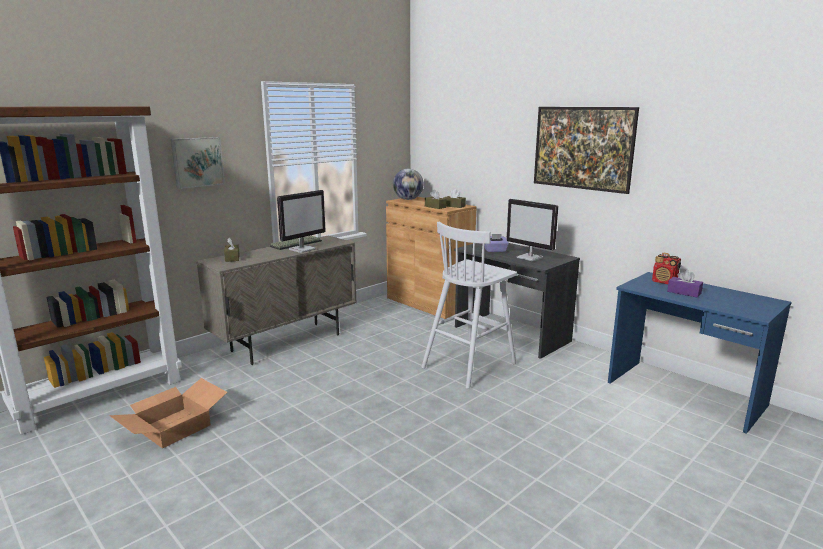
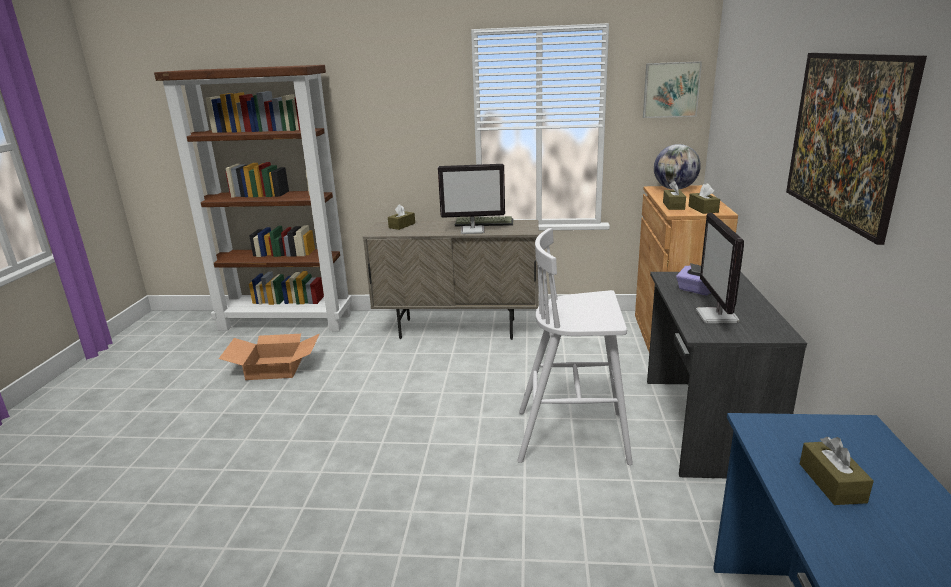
camera: 50 degrees right, 5 degrees up
picture [171,137,225,189] -> picture moved to [643,61,702,118]
radio [652,253,681,284] -> none
purple tissue box [667,270,703,298] -> brown tissue box [800,437,874,505]

